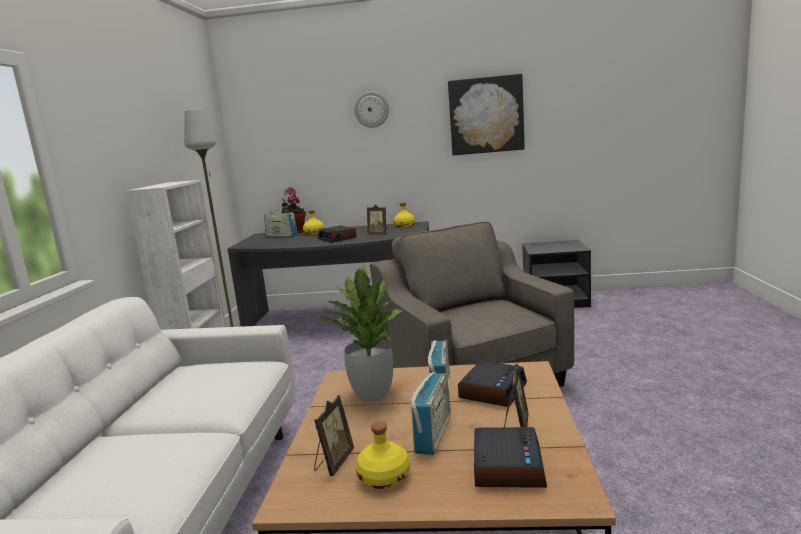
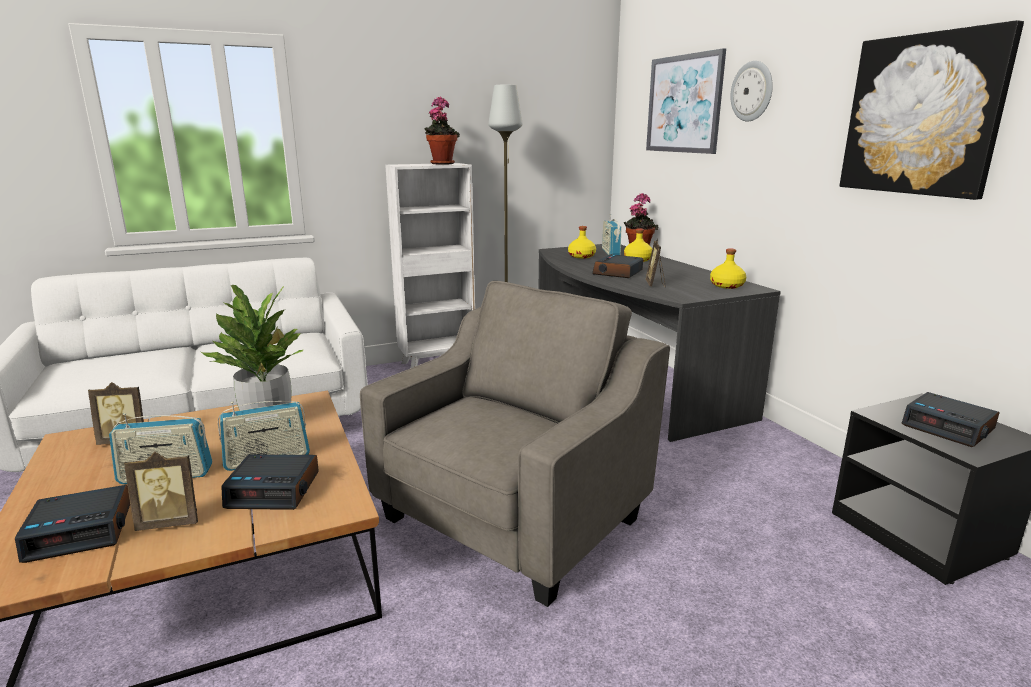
camera: 60 degrees right, 5 degrees up
yellow bottle [356,422,410,489] -> yellow bottle moved to [568,226,596,258]
none -> potted plant [425,97,460,164]
none -> picture [646,48,726,154]
none -> alarm clock [902,392,999,447]

